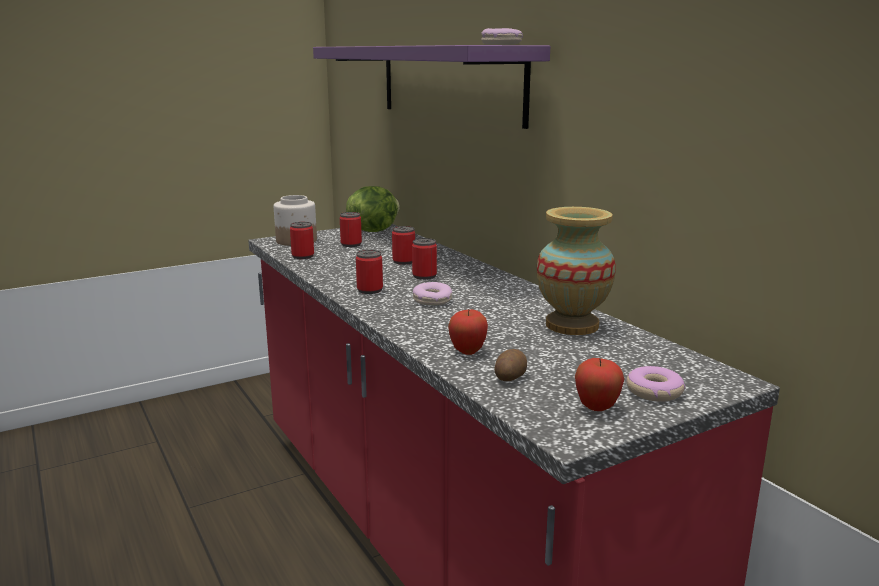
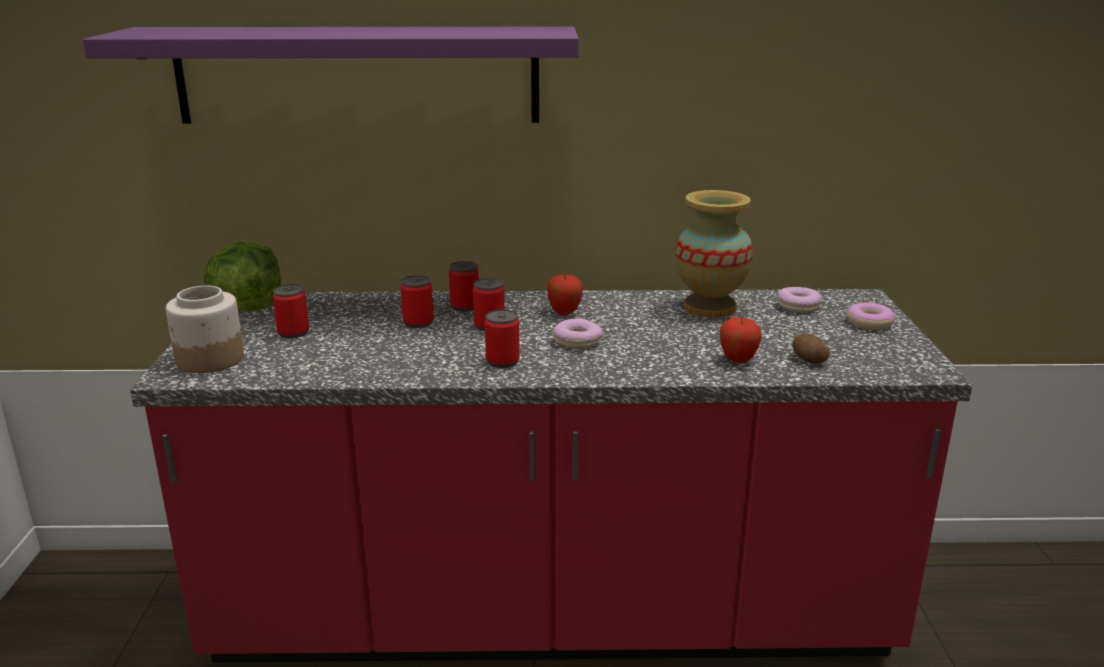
camera: 60 degrees left, 5 degrees up
can [290,222,314,259] -> can moved to [449,261,479,312]
donut [481,28,523,45] -> donut moved to [777,287,821,313]
apple [575,358,625,411] -> apple moved to [547,274,583,315]

